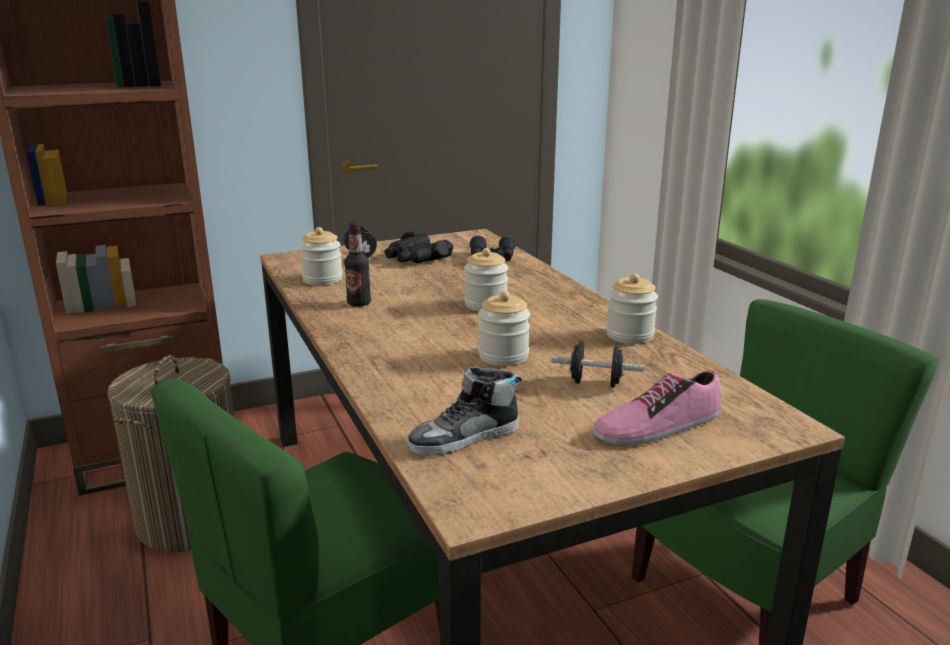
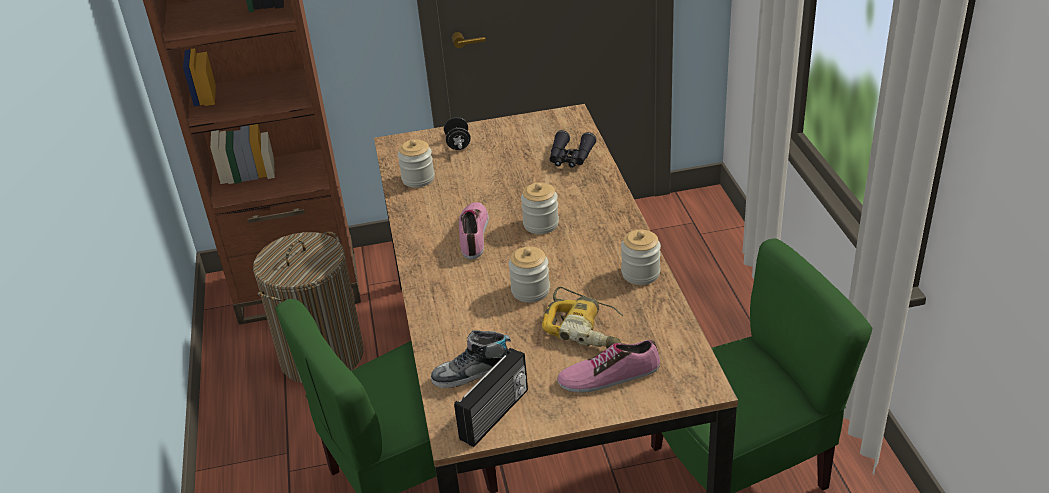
camera: 15 degrees right, 15 degrees up
bottle [344,222,371,307] -> none
black binoculars [384,231,453,263] -> none
black dumbbell [551,342,644,387] -> power drill [542,287,624,348]
none -> radio [454,348,528,447]
none -> shoe [459,202,489,259]

